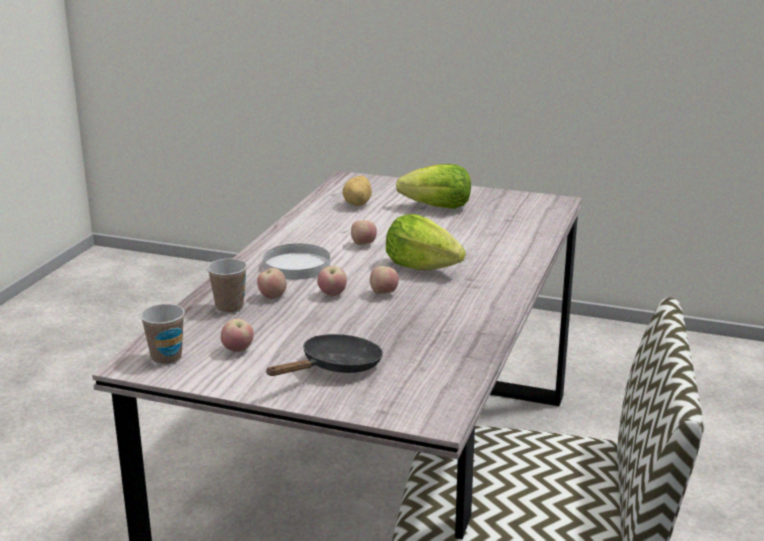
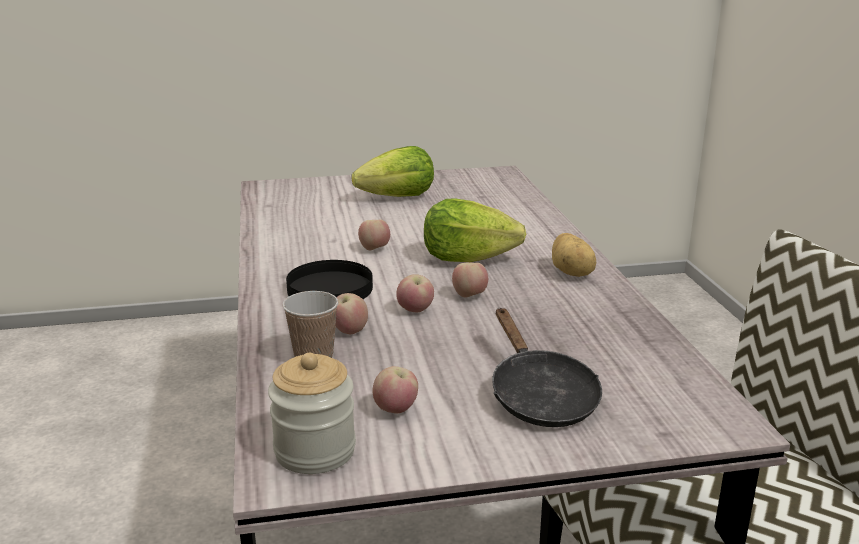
camera: 30 degrees left, 0 degrees up
cup [140,304,185,365] -> jar [268,353,356,474]
white plate [263,244,330,280] -> black plate [286,260,373,299]
black frying pan [266,334,383,376] -> black frying pan turned 150 degrees clockwise [492,308,602,427]
potato [343,176,372,206] -> potato moved to [552,233,596,277]

